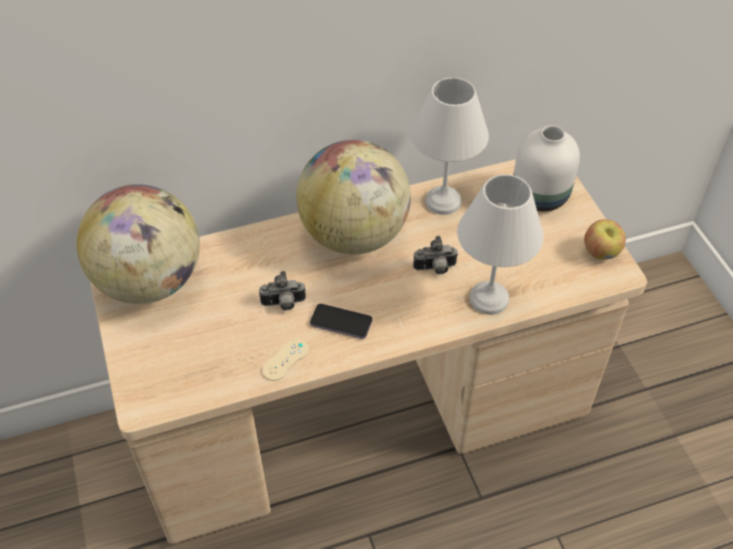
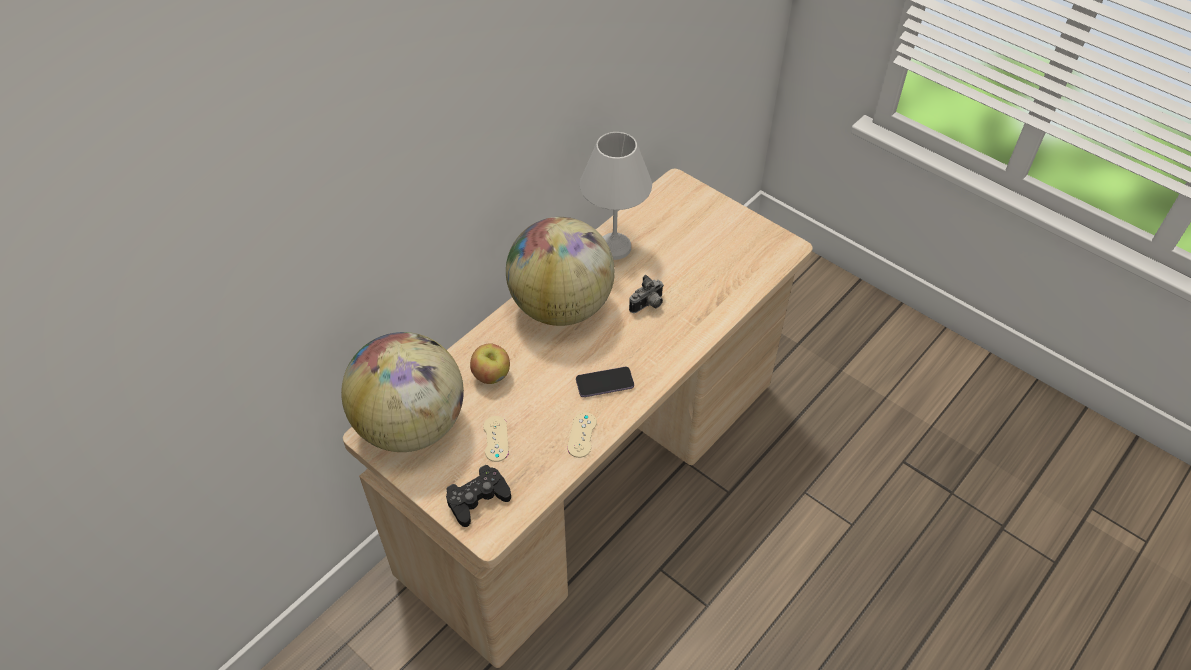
camera: 30 degrees left, 0 degrees up
camera [259,271,306,310] -> none
white table lamp [457,174,543,315] -> none
white vase [514,125,580,211] -> none
apple [584,219,626,260] -> apple moved to [470,344,510,384]
none -> black game controller [446,465,511,527]
none -> beige game controller [483,416,509,462]

